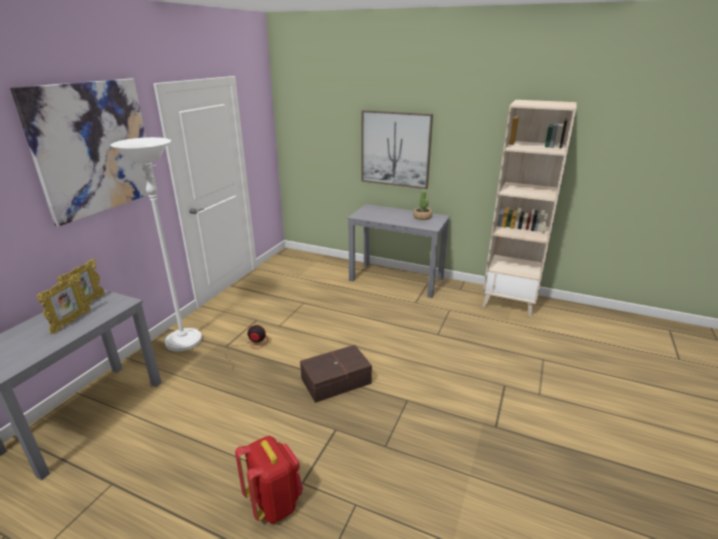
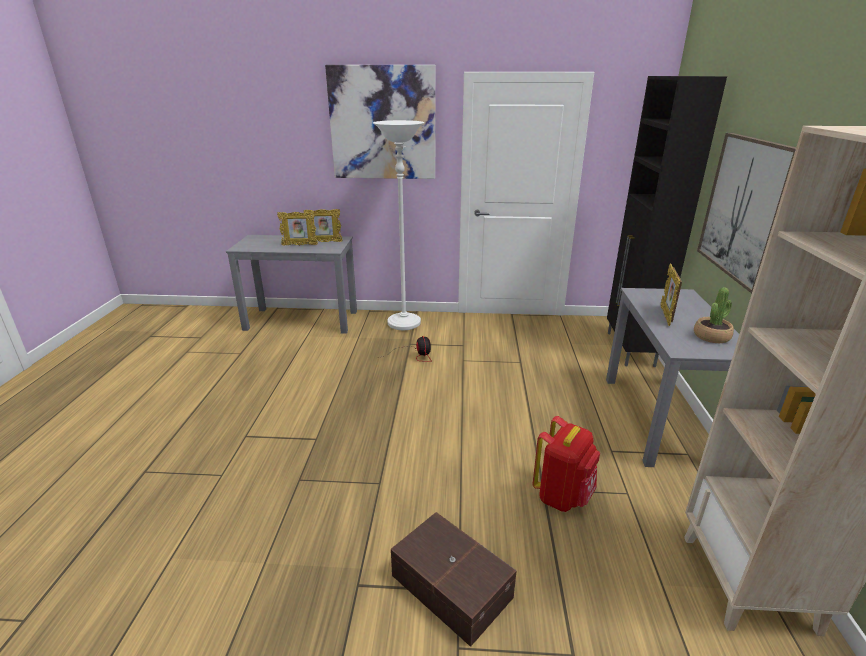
camera: 70 degrees right, 0 degrees up
red backpack [235,436,303,524] -> red backpack moved to [533,416,600,512]
brown storage box [300,345,372,403] -> brown storage box moved to [391,512,516,647]
none -> black cabinet [607,76,727,367]
none -> picture frame [660,264,682,326]

